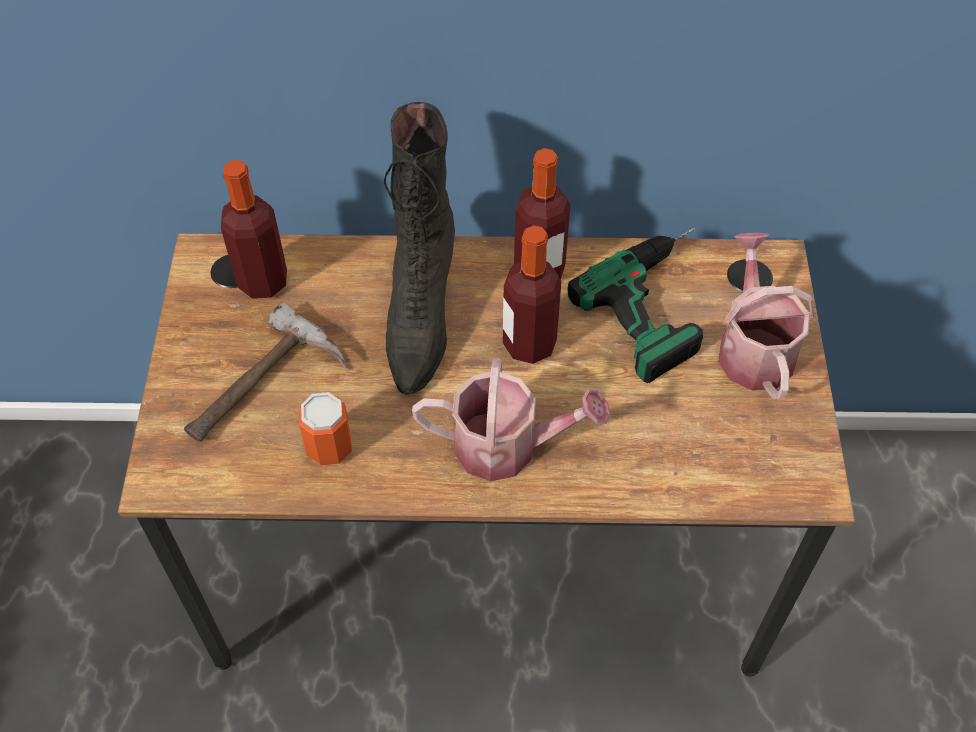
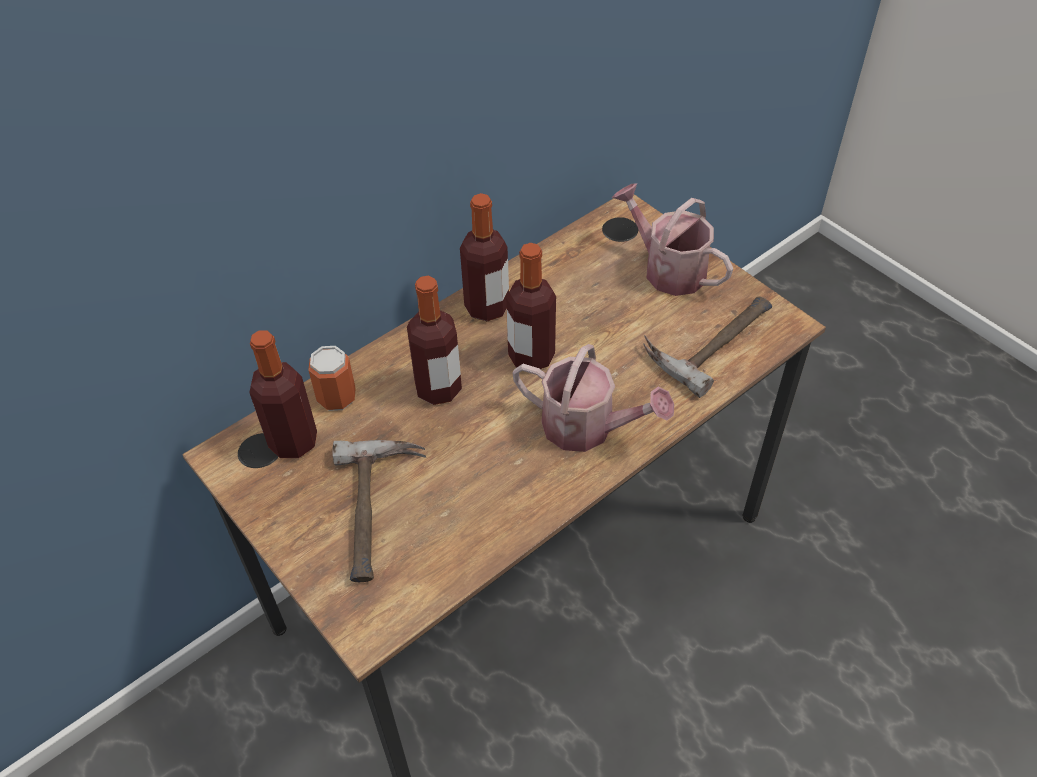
camera: 40 degrees left, 5 degrees down
can [299,392,352,466] -> can moved to [308,346,355,411]
black boot [384,102,455,395] -> bottle [407,276,462,405]
watering can [412,358,611,481] -> watering can turned 60 degrees clockwise [512,344,674,452]
power drill [568,228,703,383] -> none
none -> hammer [644,296,772,398]

